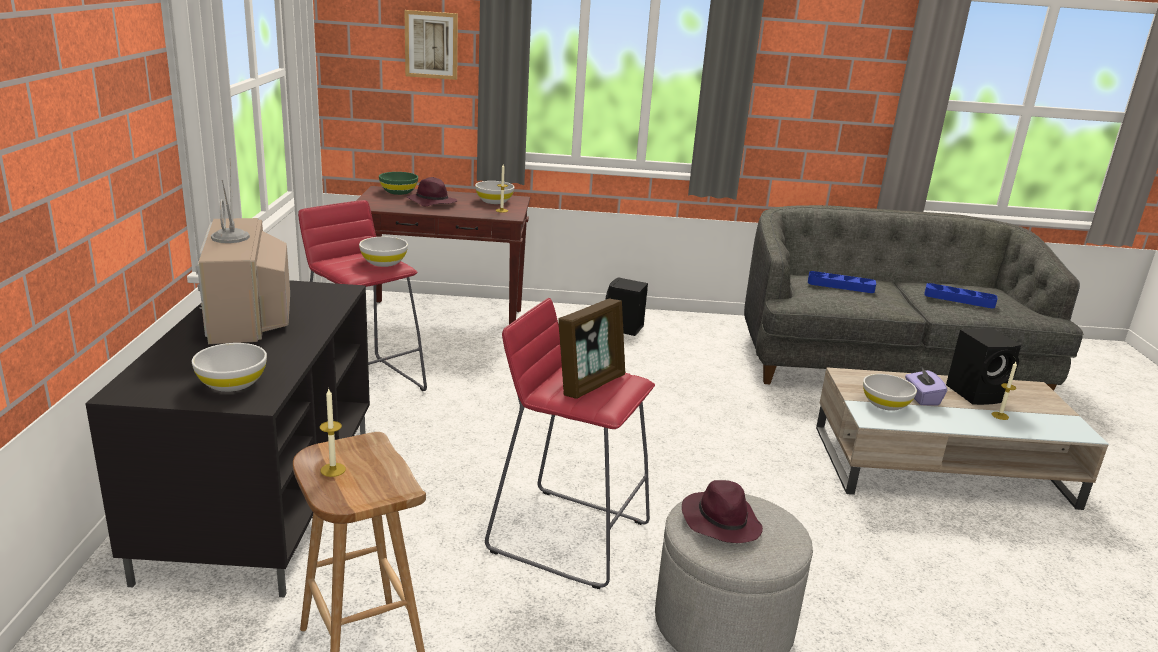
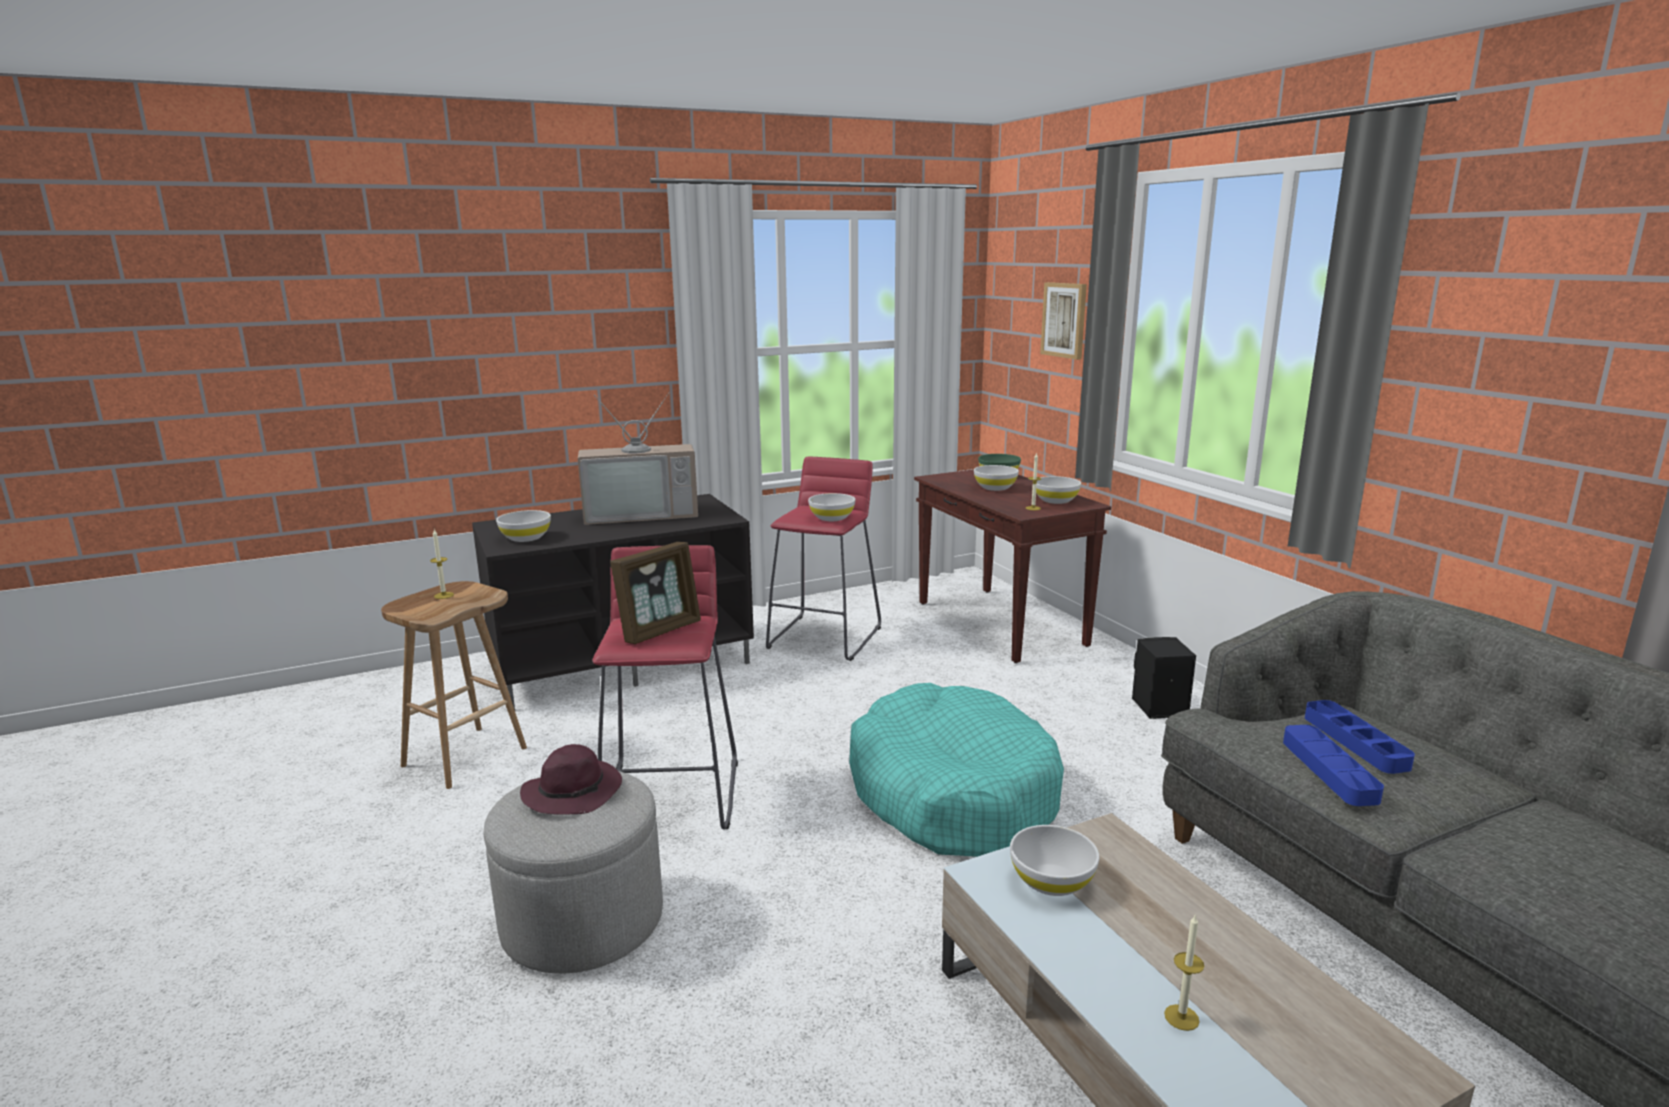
camera: 65 degrees right, 5 degrees down
television [195,158,290,344] -> television turned 150 degrees counterclockwise [578,392,698,525]
purple hat [407,177,457,206] -> white bowl [974,465,1019,491]
picture frame [558,299,625,399] -> picture frame turned 60 degrees counterclockwise [610,542,701,644]
purple tissue box [905,368,947,406] -> none
blue tray [924,283,997,308] -> blue tray moved to [1283,725,1384,806]
black speaker [946,328,1021,405] -> none
none -> turquoise dog bed [849,683,1064,857]

